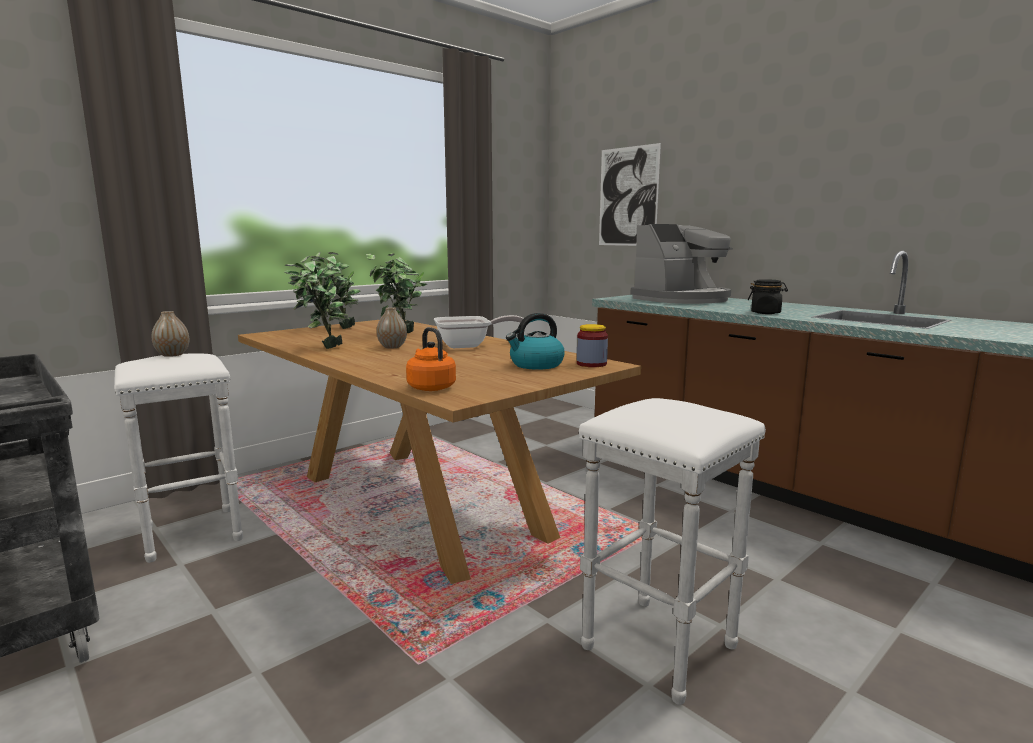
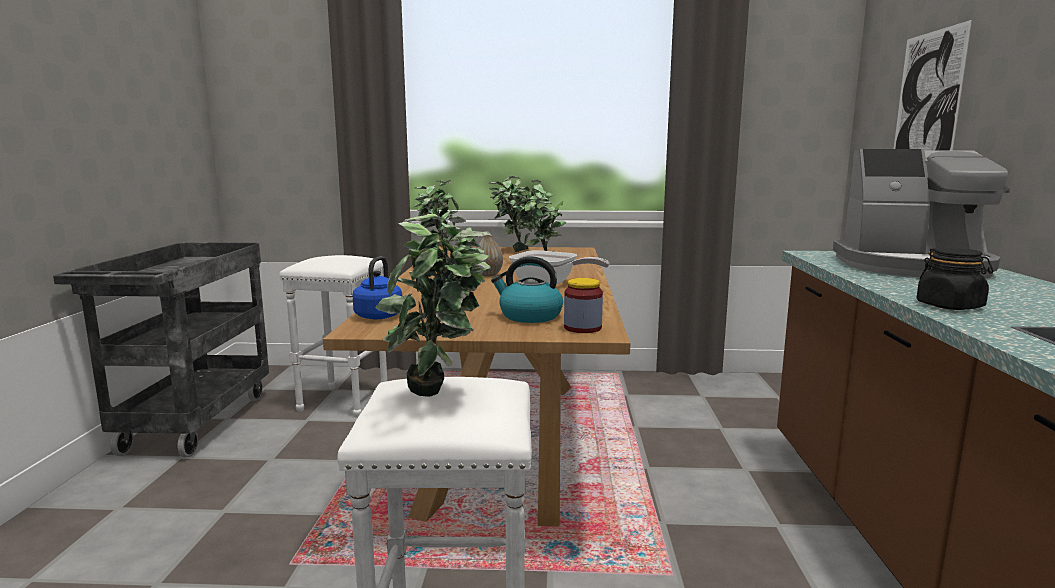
camera: 45 degrees right, 0 degrees up
vase [151,311,189,357] -> none
orange kettle [406,327,456,391] -> blue kettle [353,256,402,319]
none -> potted plant [375,214,491,397]

